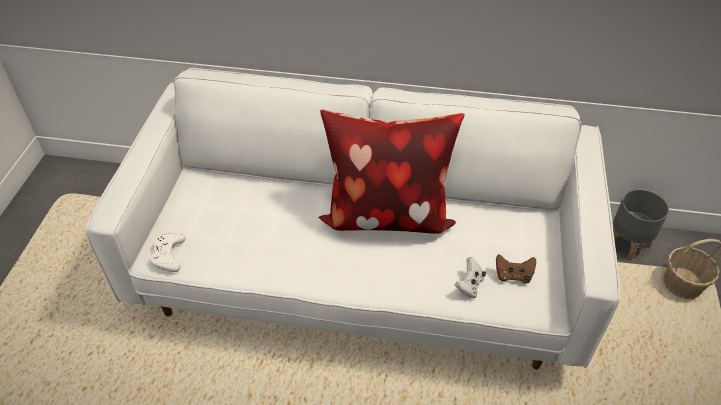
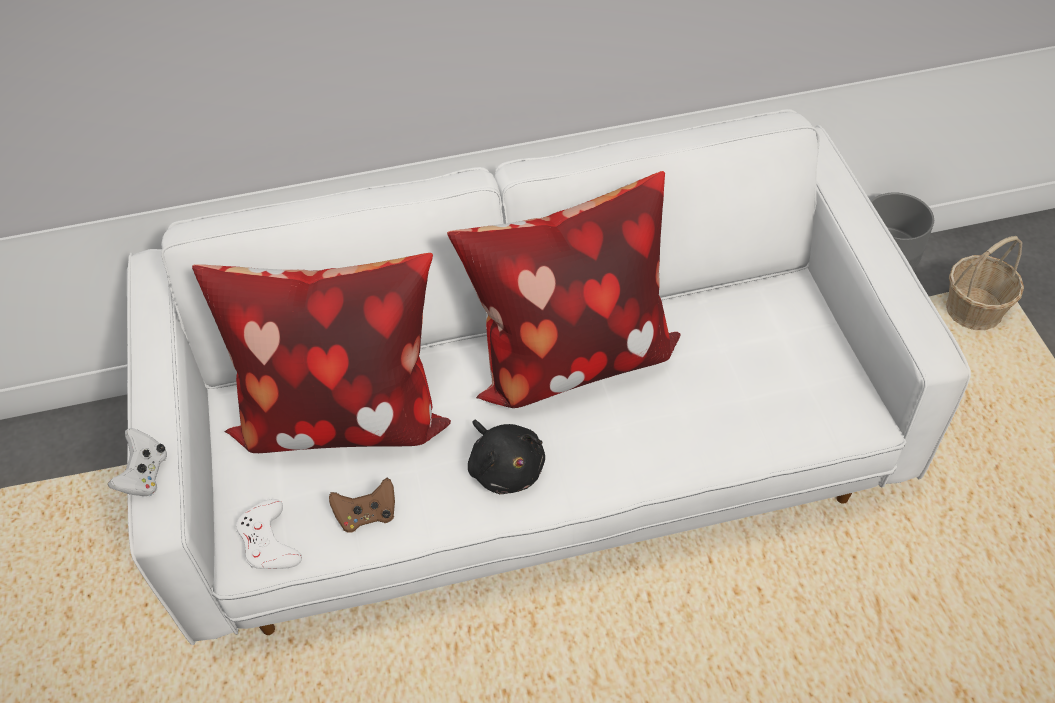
camera: 20 degrees left, 5 degrees up
white game controller [455,257,486,299] -> white game controller moved to [108,428,167,496]
brown game controller [496,254,536,284] -> brown game controller moved to [329,478,395,532]
none -> pillow [192,253,451,453]
none -> black plush toy [468,420,545,494]

